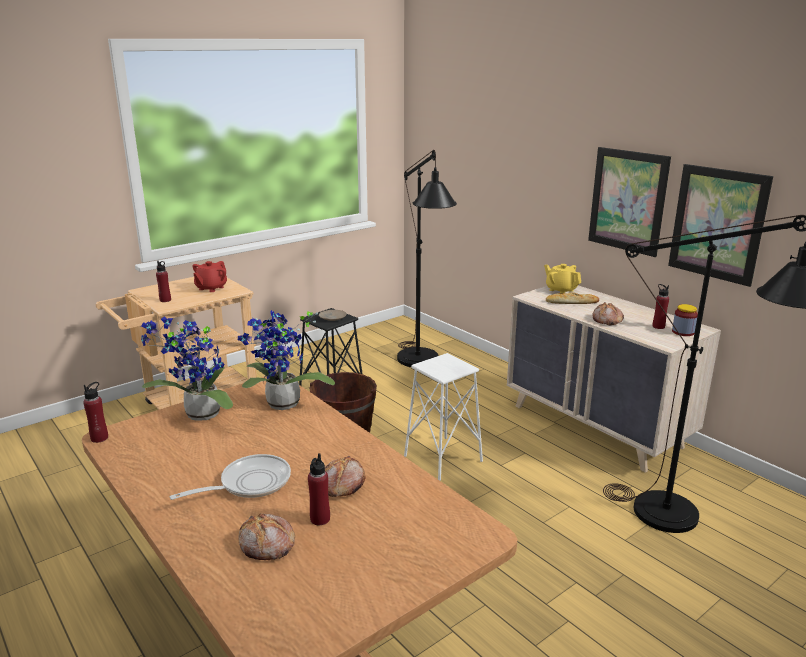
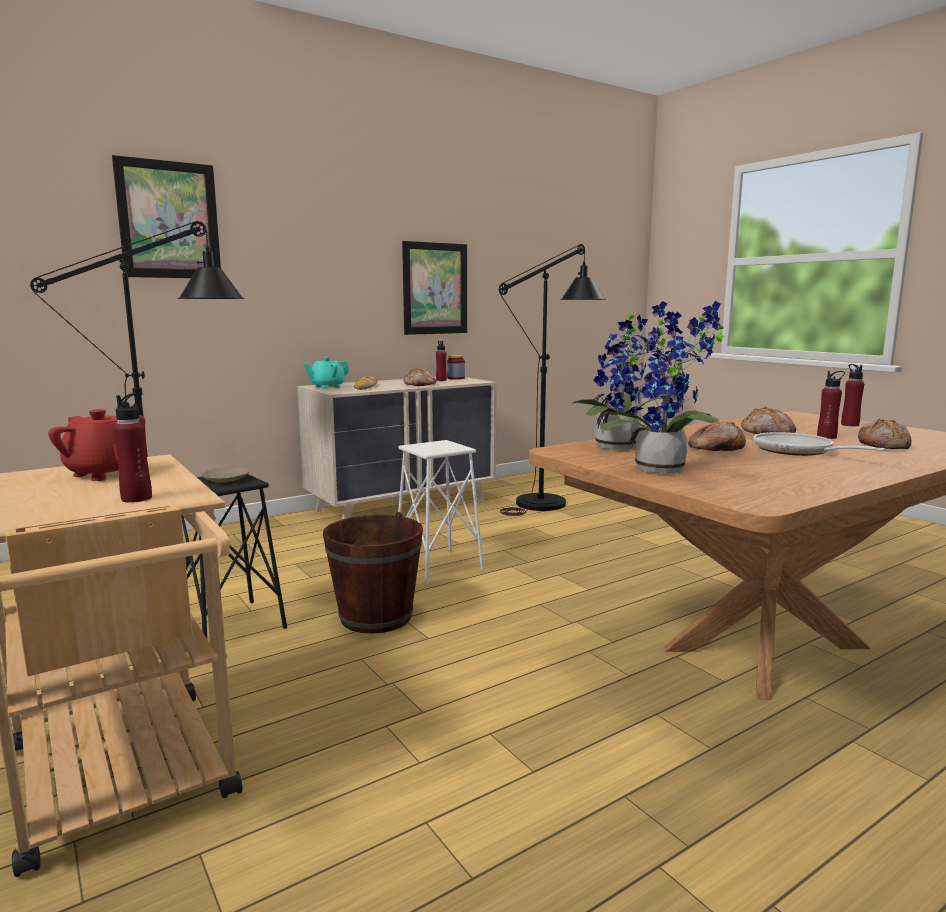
camera: 85 degrees left, 10 degrees down
red bottle [83,382,108,443] -> red bottle moved to [841,364,864,426]
yellow teapot [544,264,581,294] -> turquoise teapot [303,357,350,389]
picture [588,147,671,257] -> picture moved to [112,155,221,278]
none -> bread [688,422,746,451]

